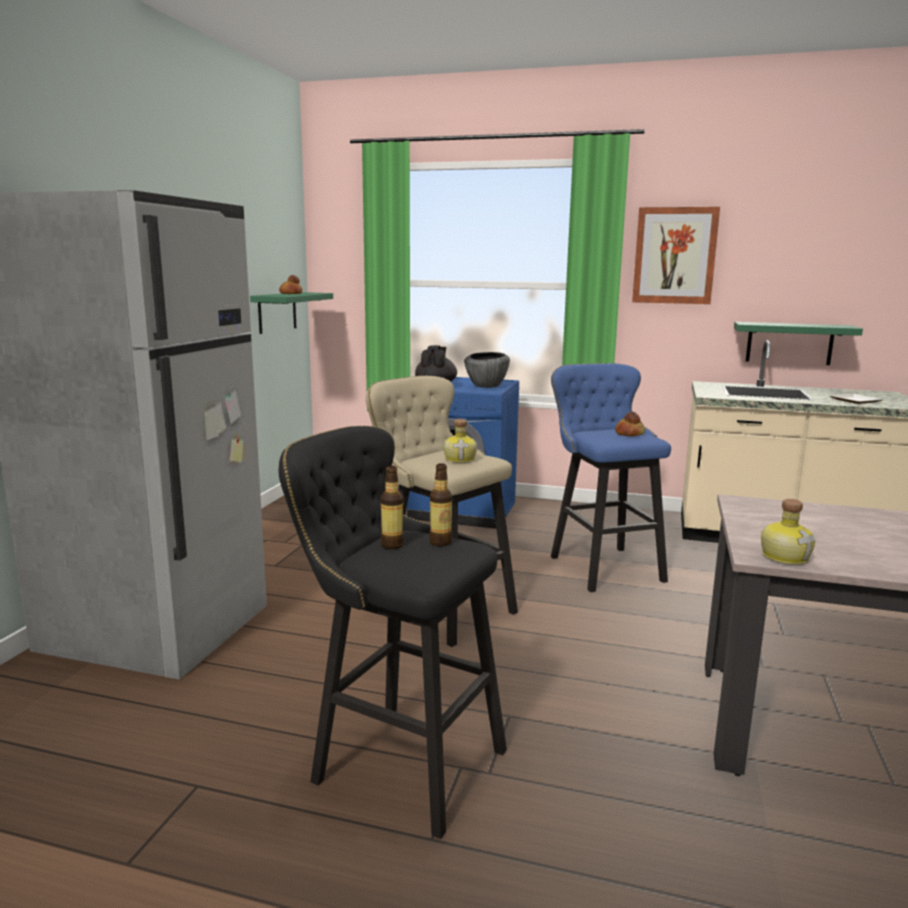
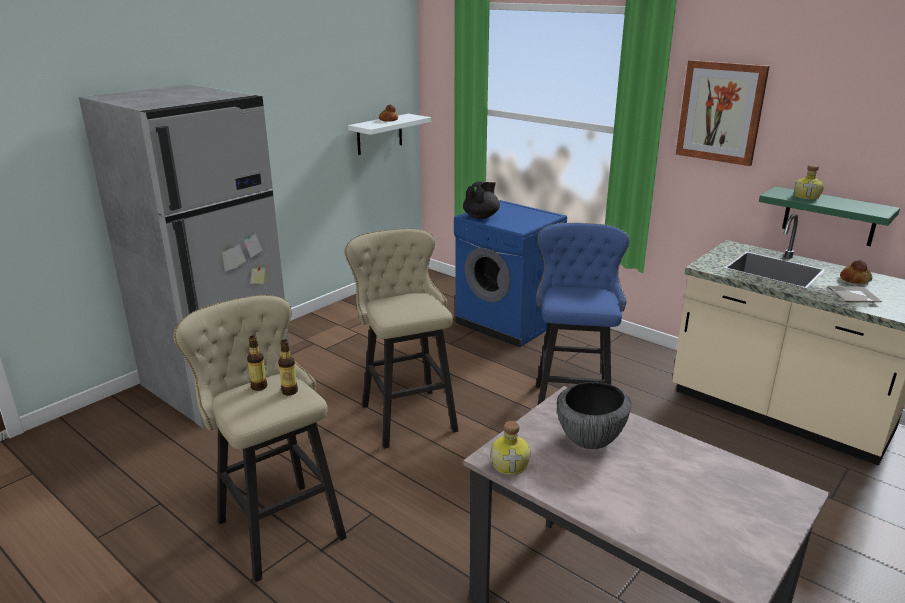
camera: 25 degrees right, 10 degrees up
green shelf [250,292,333,334] -> white shelf [348,114,431,155]
black stool [279,426,507,839] -> beige stool [174,295,347,582]
bottle [443,419,477,463] -> bottle moved to [794,164,824,200]
bowl [464,352,510,388] -> bowl moved to [557,382,632,449]
bread [615,412,646,436] -> bread moved to [840,260,872,284]

